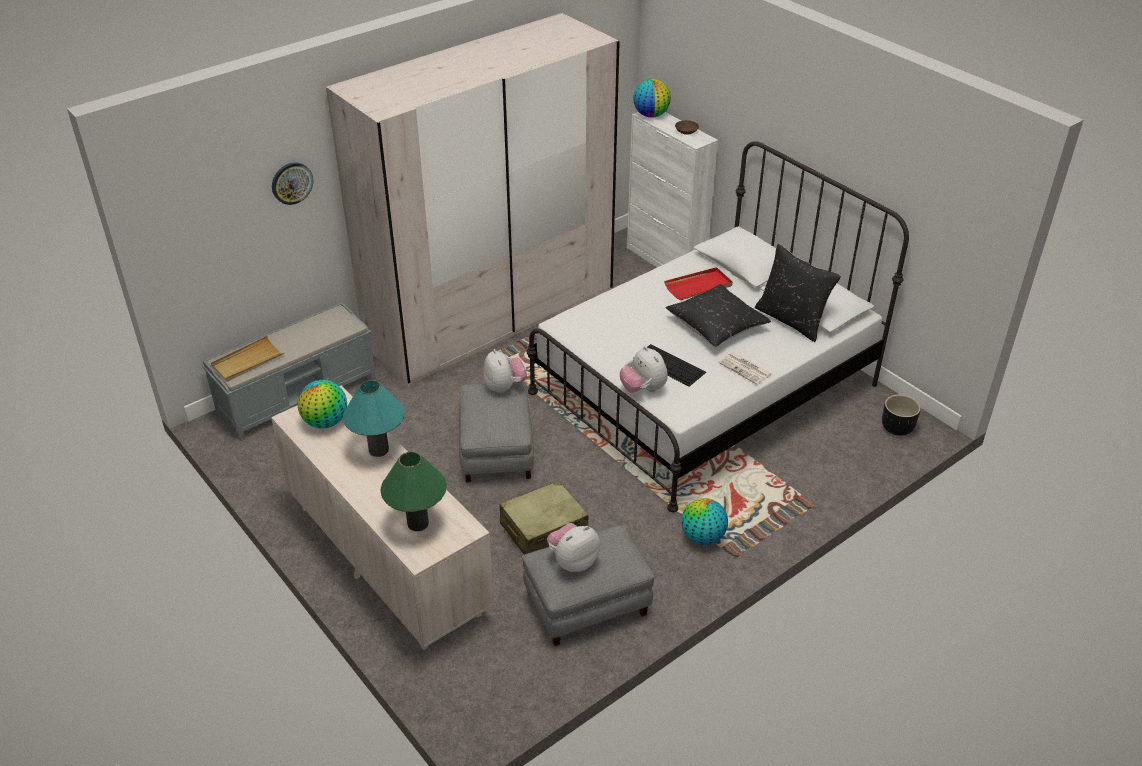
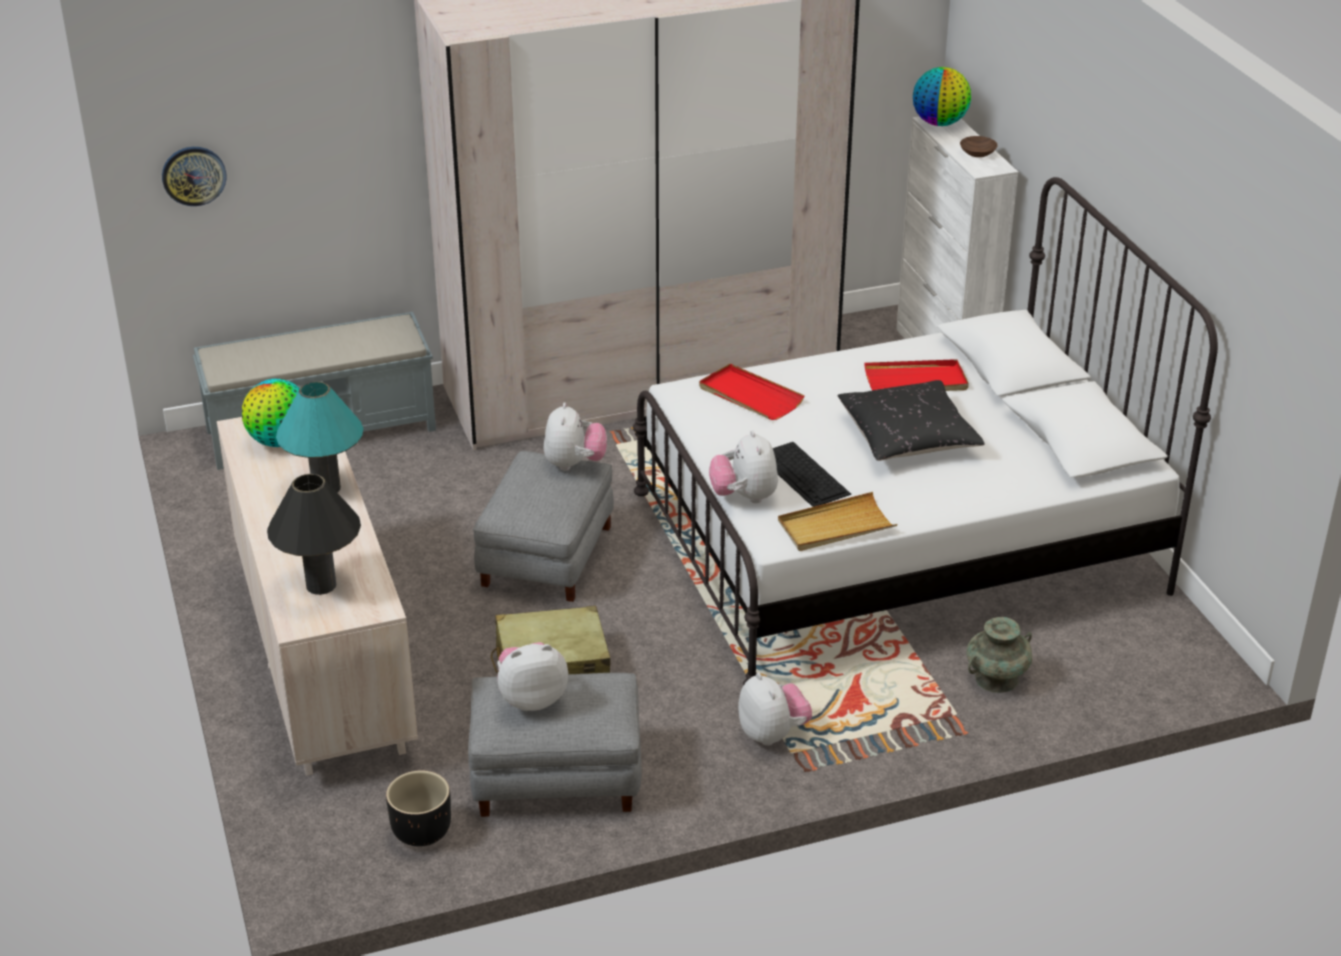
camera: 20 degrees right, 5 degrees down
beige tray [211,336,284,382] -> beige tray moved to [778,492,897,551]
wall clock [272,162,313,205] -> wall clock moved to [162,147,227,206]
green table lamp [380,452,447,531] -> black table lamp [267,474,361,595]
globe [681,498,728,545] -> plush toy [738,672,812,746]
newspaper [718,352,772,385] -> none
black pillow [755,244,841,342] -> none
black planter [882,394,921,436] -> black planter moved to [386,771,451,847]
none -> red tray [699,364,805,420]
none -> turquoise vase [966,617,1032,693]

